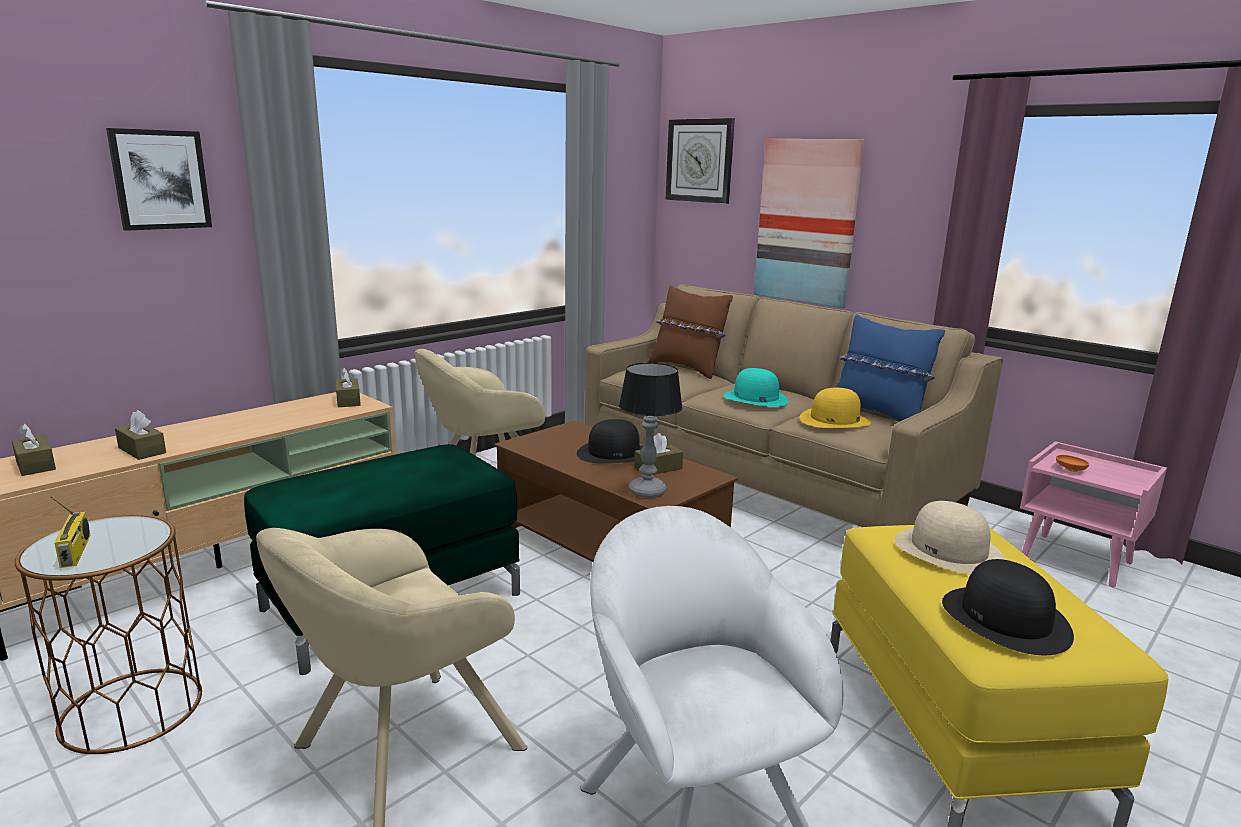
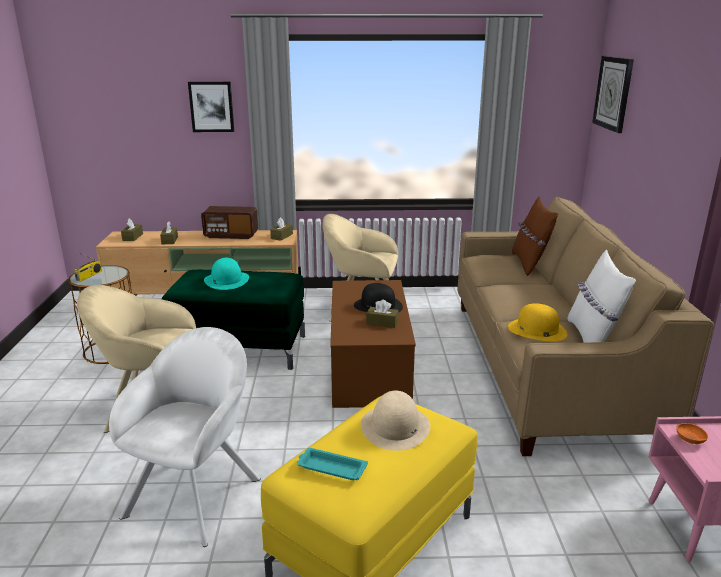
camera: 45 degrees right, 5 degrees up
table lamp [619,363,683,498] -> none
turquoise hat [724,368,789,407] -> turquoise hat moved to [204,258,249,290]
picture [754,139,864,308] -> none
blue pillow [835,314,945,422] -> white pillow [568,250,636,343]
black hat [942,559,1074,655] -> turquoise tray [297,448,368,480]
none -> radio [201,206,258,239]

